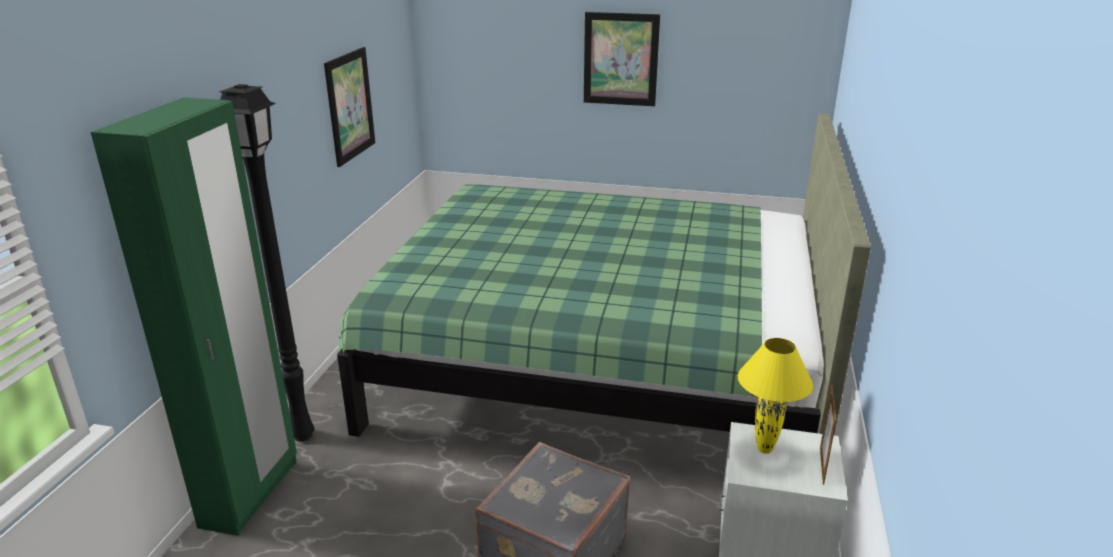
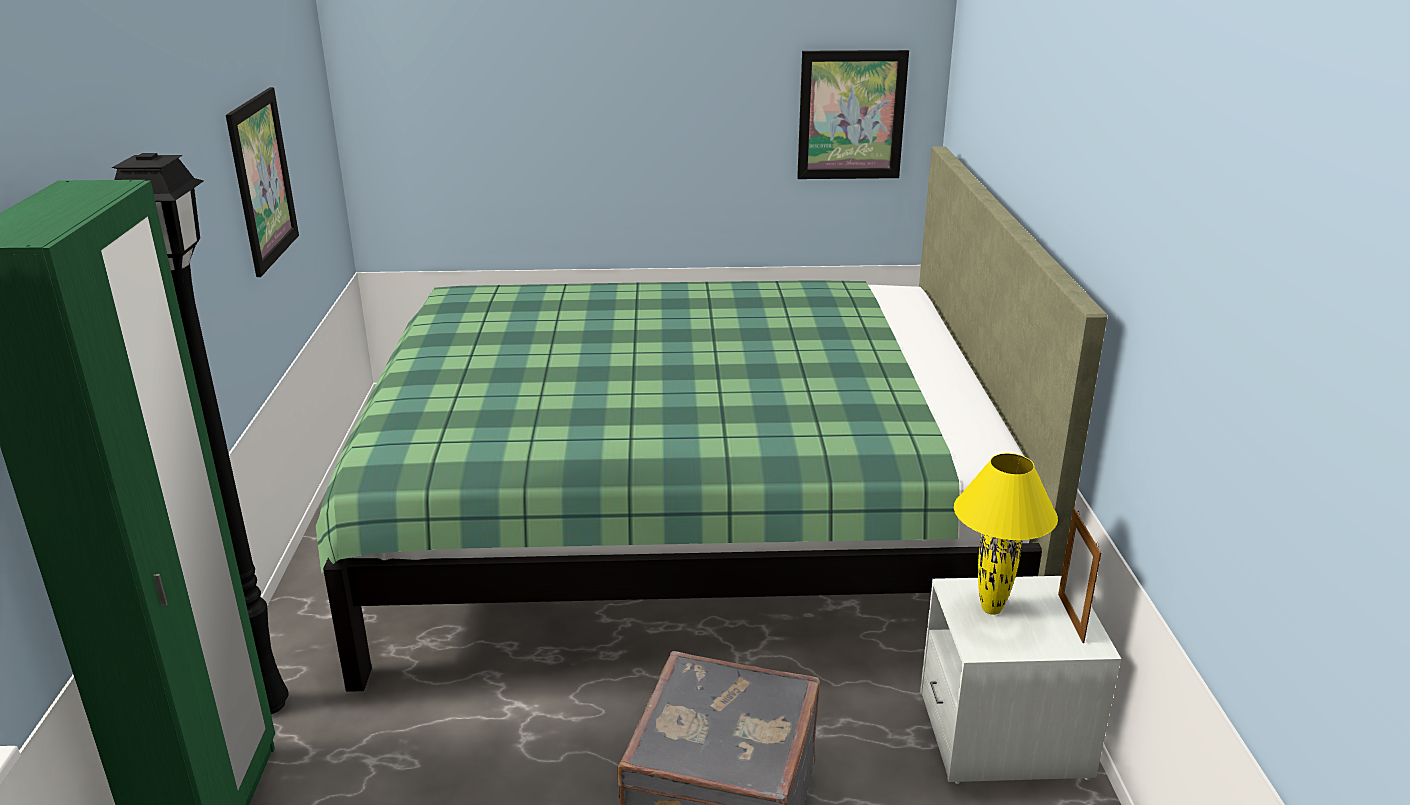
camera: 15 degrees left, 0 degrees up
picture [584,12,660,106] -> picture moved to [797,50,909,179]

